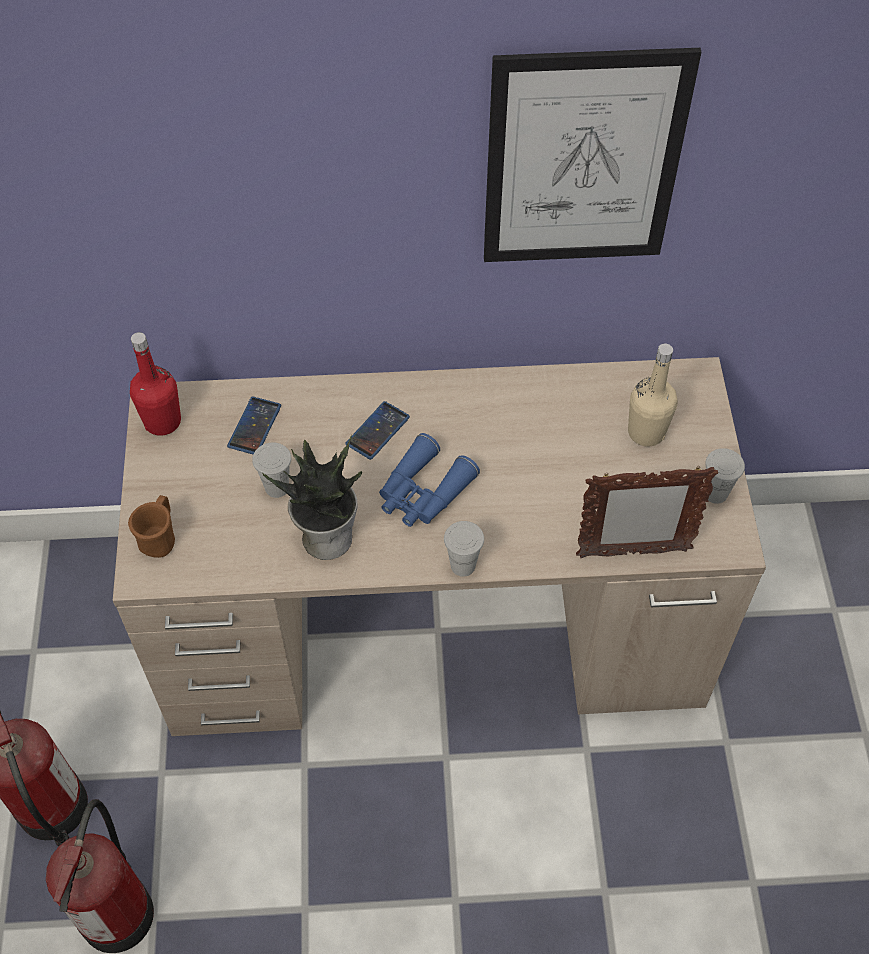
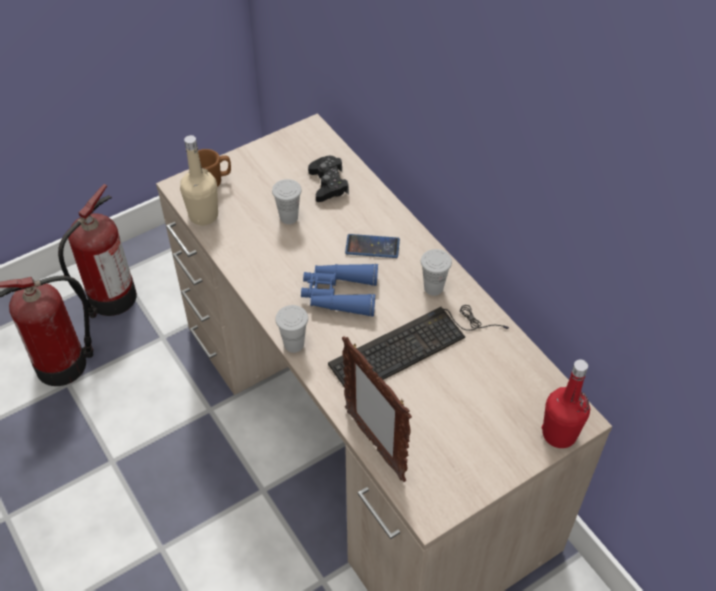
camera: 60 degrees right, 5 degrees down
red bottle [130,332,181,436] -> red bottle moved to [542,360,590,448]
phone [227,397,281,454] -> black game controller [308,156,349,202]
potted plant [262,436,362,560] -> none
picture [484,48,701,262] -> none
beige bottle [628,344,678,447] -> beige bottle moved to [180,135,218,225]
white cup [705,448,745,504] -> white cup moved to [421,249,452,296]
none -> keyboard [328,305,509,386]

